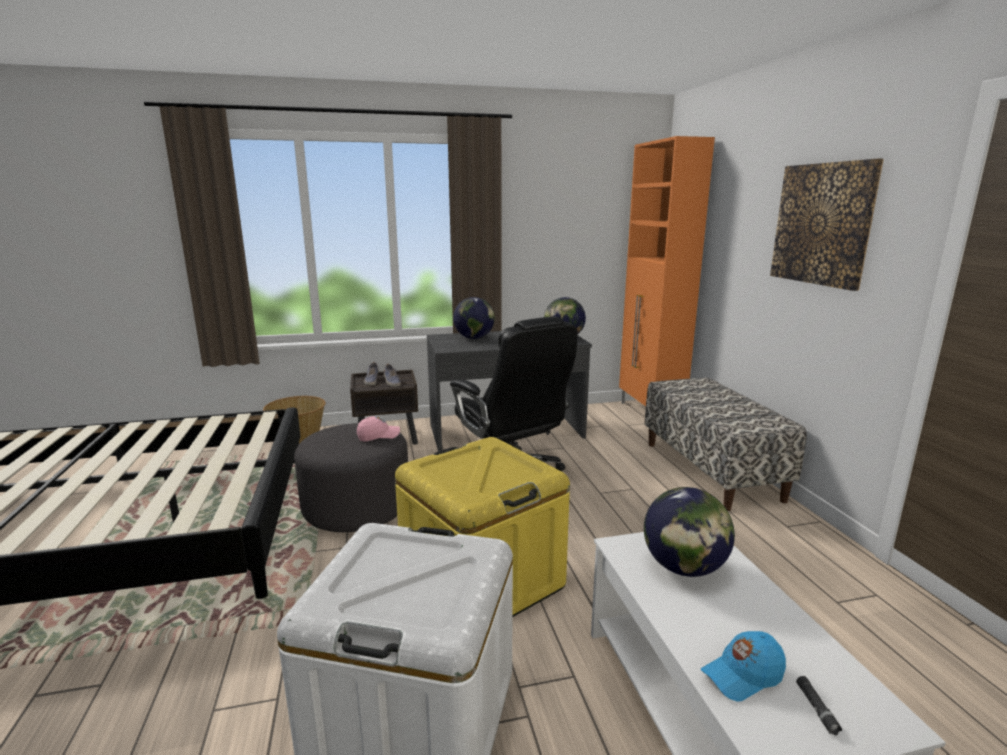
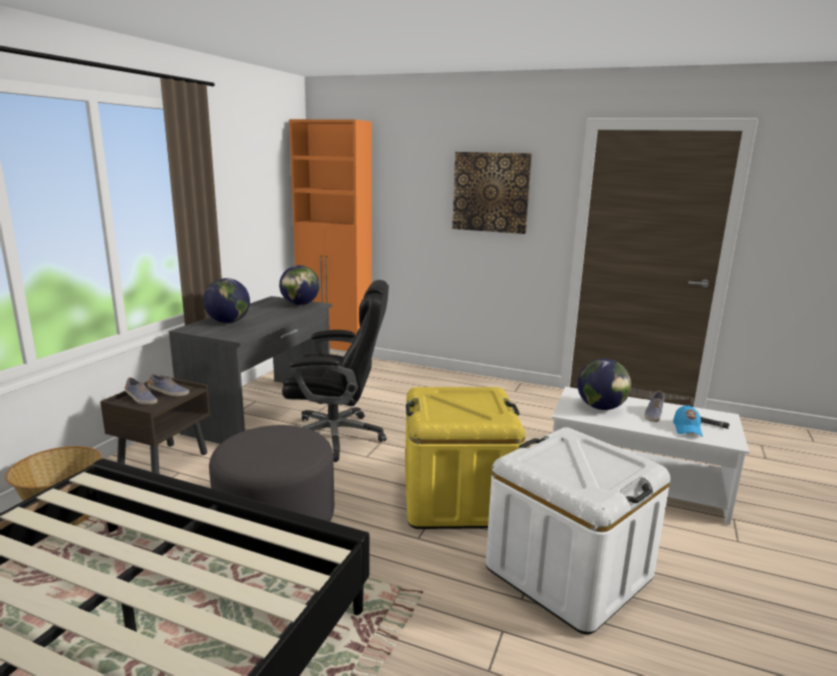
camera: 55 degrees left, 0 degrees up
pink cap [357,416,400,442] -> none
bench [644,378,807,511] -> none
none -> shoe [644,391,664,422]

